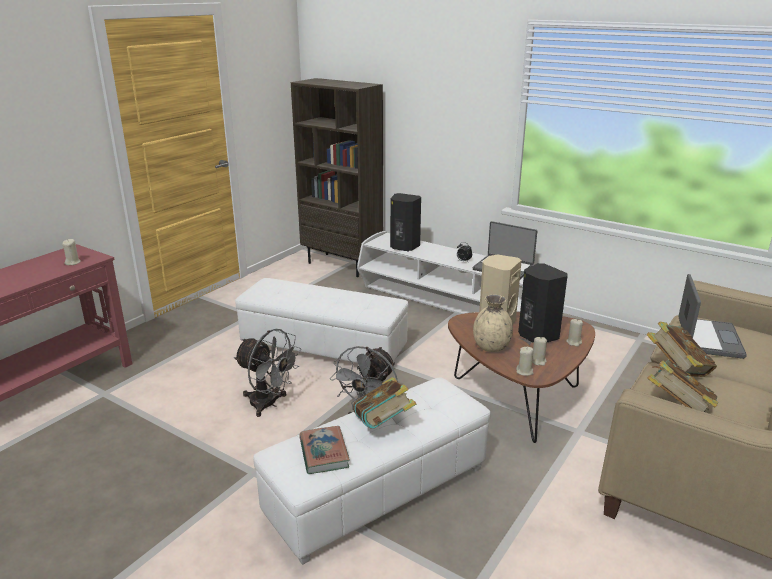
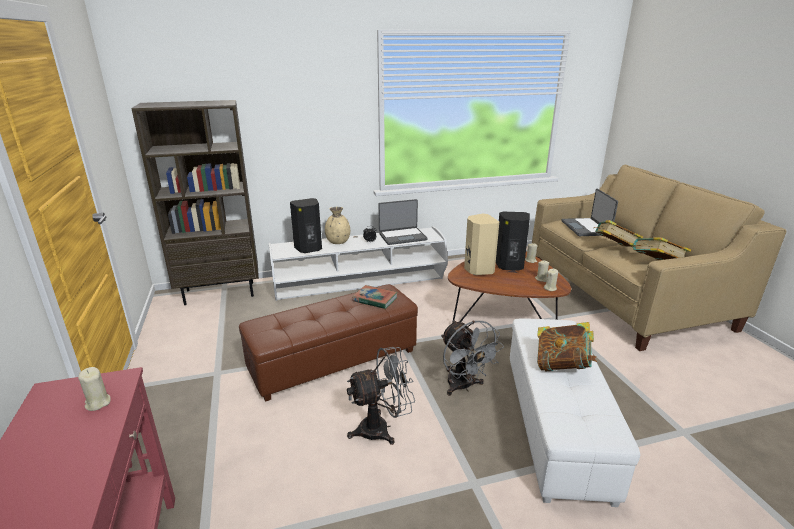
camera: 50 degrees left, 0 degrees up
white ottoman [235,278,409,363] -> brown ottoman [239,284,418,402]
book [299,426,350,474] -> book moved to [352,285,397,309]
beige vase [473,295,513,352] -> beige vase moved to [325,207,350,244]
laptop [678,274,747,359] -> laptop turned 150 degrees counterclockwise [561,188,618,236]

